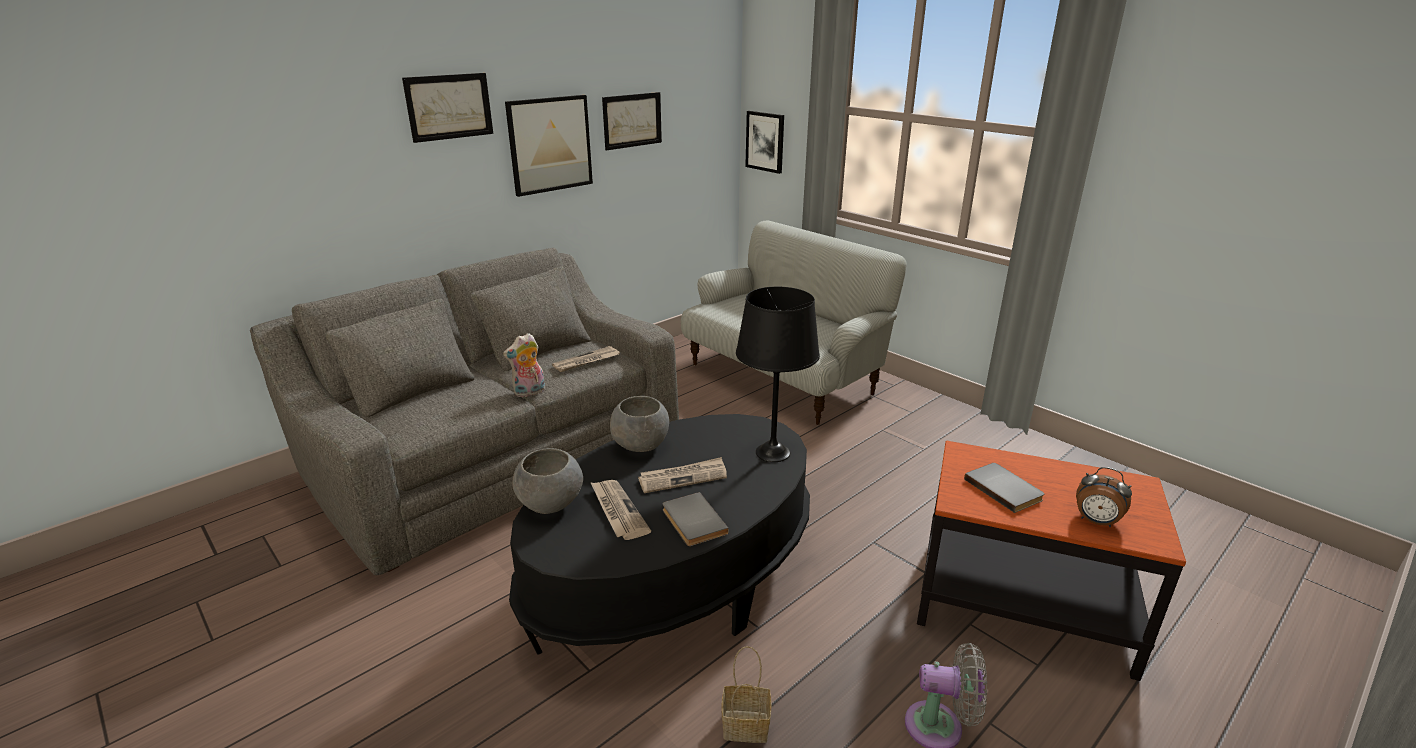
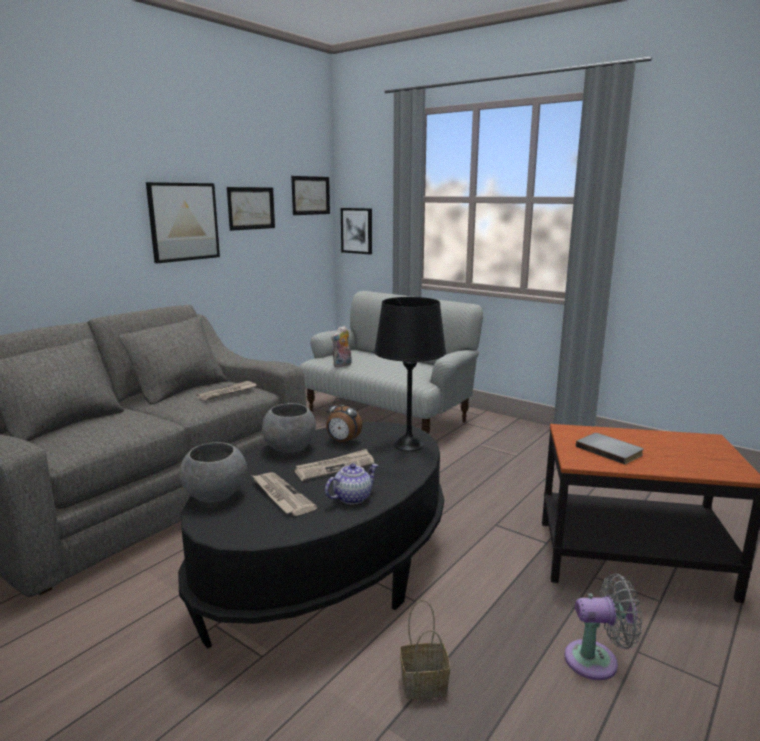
camera: 10 degrees left, 10 degrees down
picture [402,73,493,143] -> picture moved to [291,176,330,215]
plush toy [503,333,545,397] -> plush toy moved to [331,326,352,367]
grey book [663,492,729,546] -> teapot [325,463,378,504]
alarm clock [1076,467,1132,528] -> alarm clock moved to [326,398,362,444]

